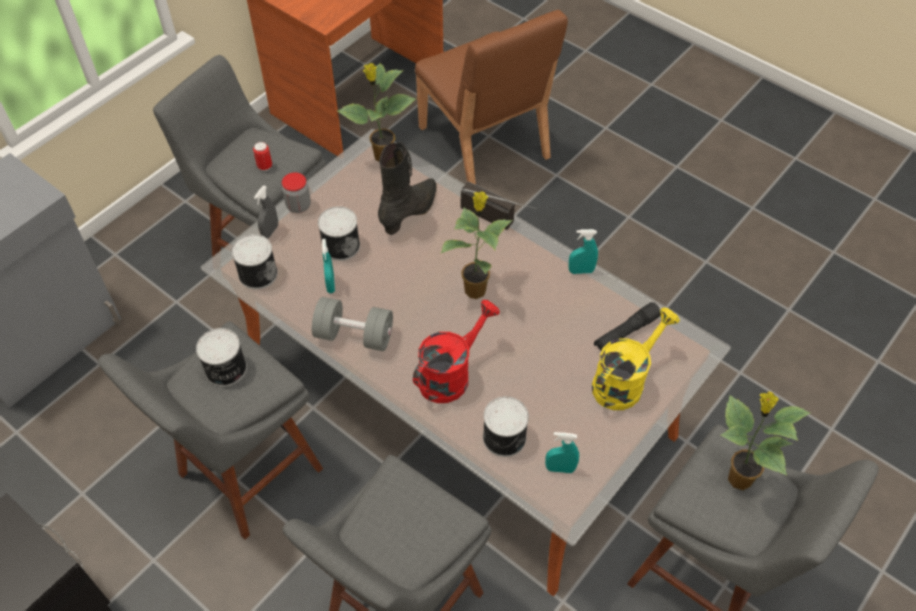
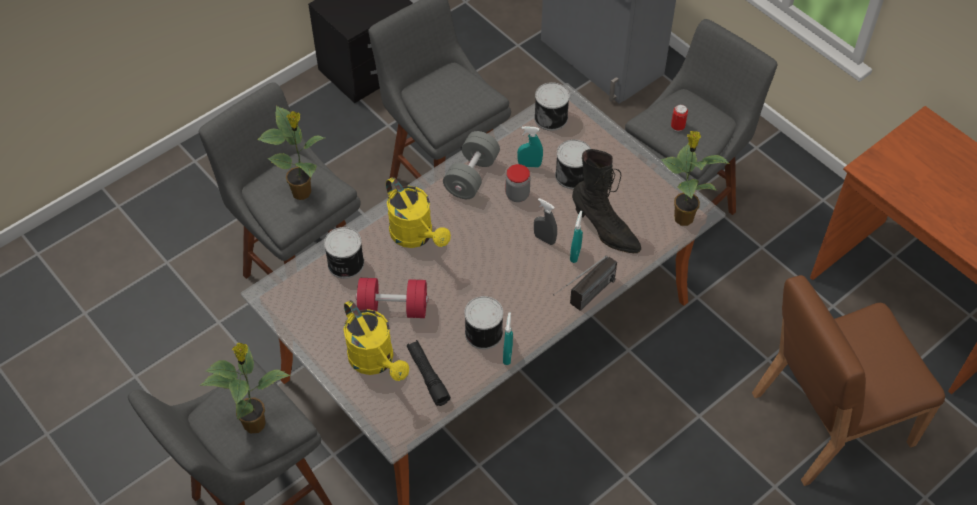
camera: 100 degrees right, 0 degrees up
can [196,328,247,387] -> can moved to [464,296,503,349]
grey spray bottle [254,186,278,239] -> grey spray bottle moved to [534,198,557,245]
jar [282,172,311,213] -> jar moved to [506,164,530,202]
red watering can [413,300,500,403] -> yellow watering can [386,177,451,248]
potted plant [441,191,513,299] -> potted plant moved to [257,106,325,200]
turquoise spray bottle [545,432,579,473] -> turquoise spray bottle moved to [570,211,583,263]
none -> red dumbbell [356,278,428,318]

